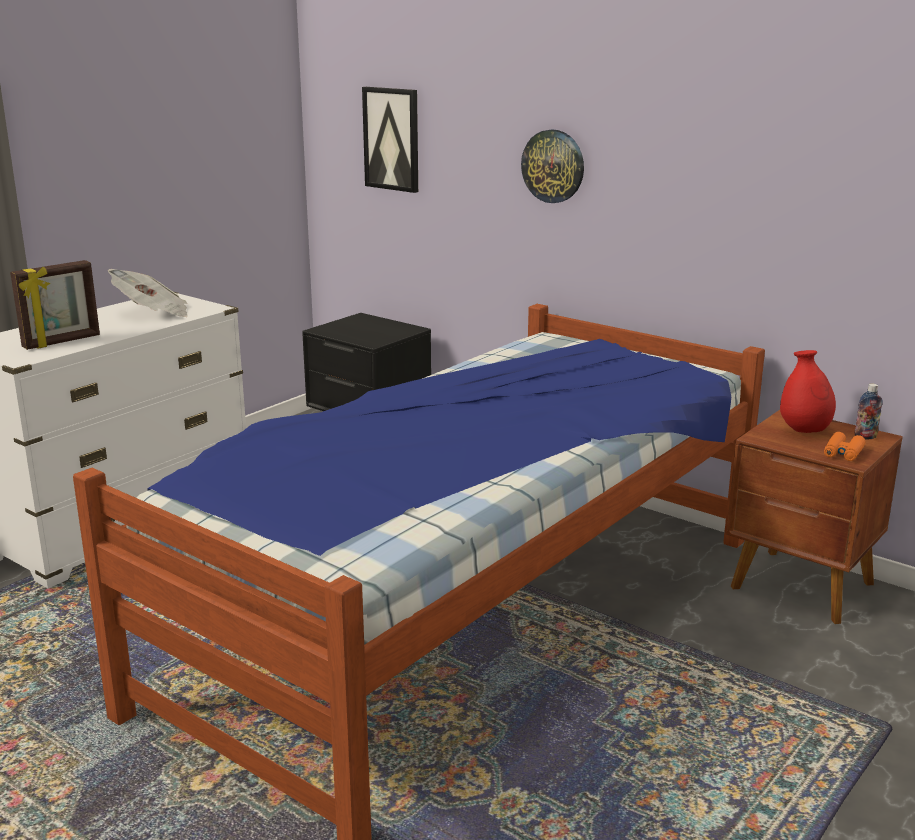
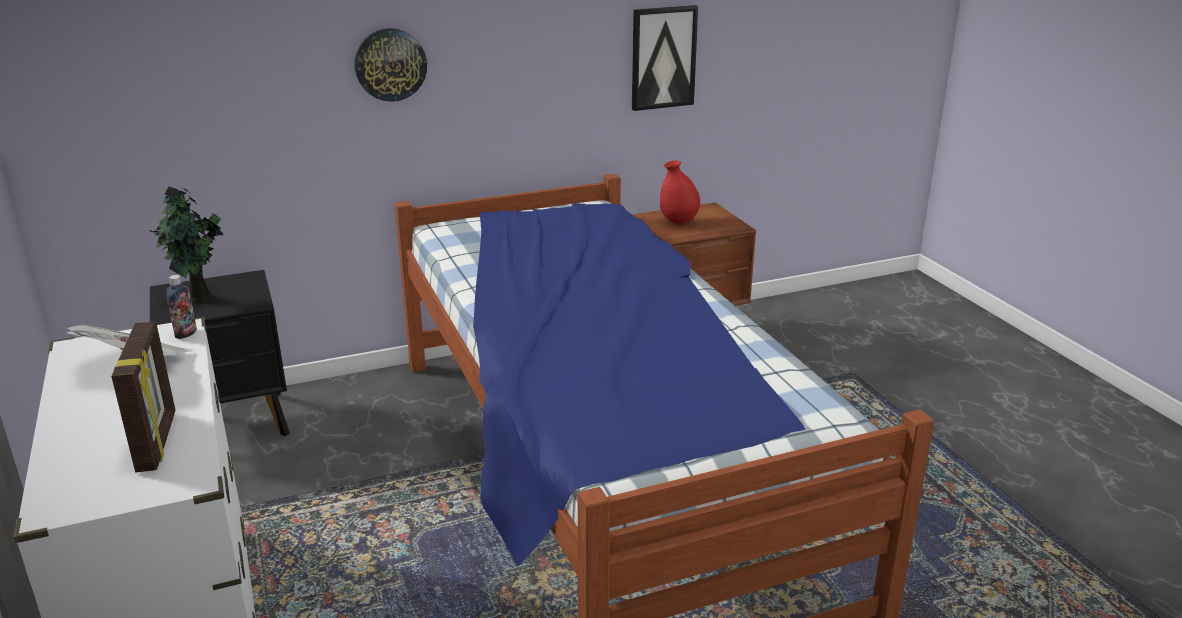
camera: 60 degrees left, 5 degrees up
picture [362,87,418,193] -> picture moved to [632,5,698,111]
orange binoculars [824,432,866,461] -> none
bottle [855,383,883,439] -> bottle moved to [166,275,197,339]
none -> potted plant [151,187,223,304]

